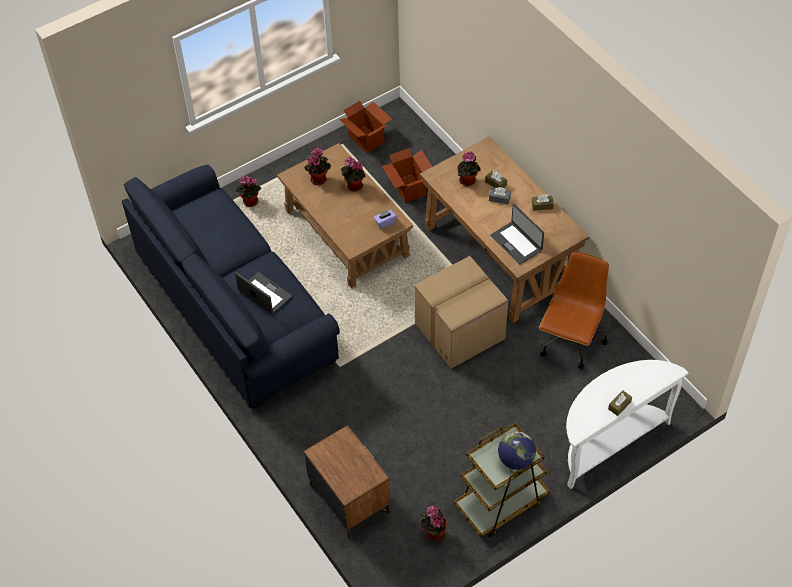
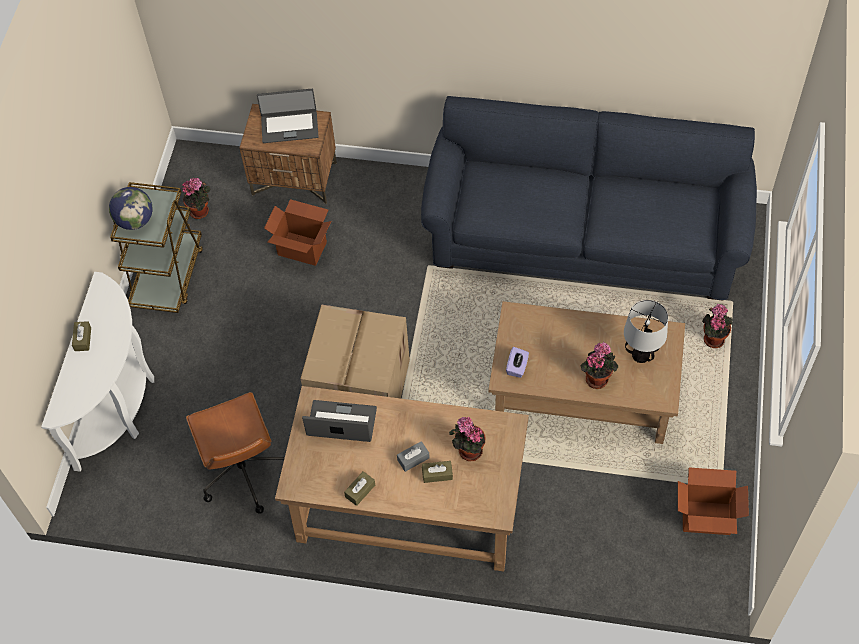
camera: 135 degrees right, 5 degrees up
laptop [235,272,292,314] -> laptop moved to [257,89,319,143]
potted plant [304,147,331,185] -> table lamp [624,300,668,363]
cardboard box [382,148,432,203] -> cardboard box moved to [264,199,331,266]

